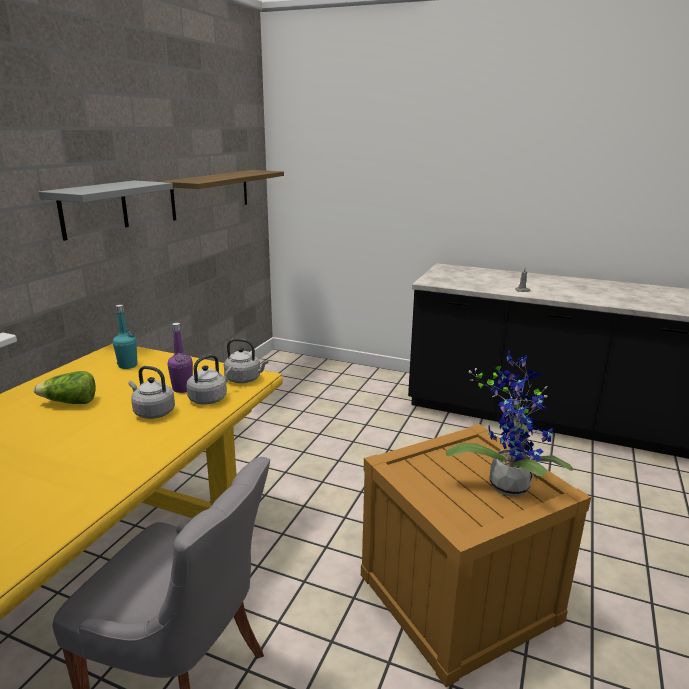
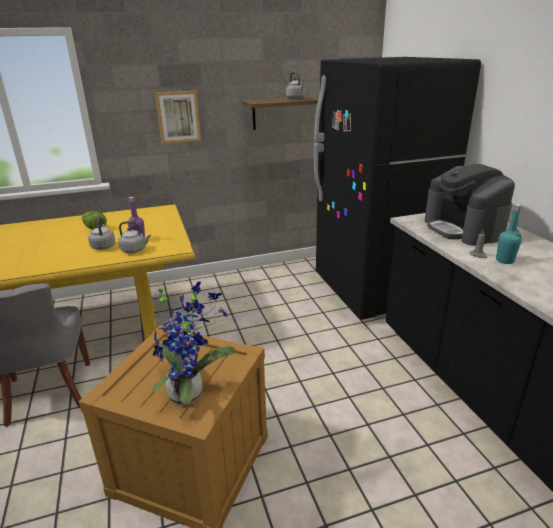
camera: 50 degrees right, 5 degrees up
grey shelf [38,181,173,241] -> picture [155,91,201,144]
turquoise bottle [113,305,137,369] -> turquoise bottle moved to [496,204,522,264]
grey kettle [224,338,269,383] -> grey kettle moved to [286,72,306,99]
none -> black fridge [314,57,481,320]
none -> coffee machine [425,164,515,246]

